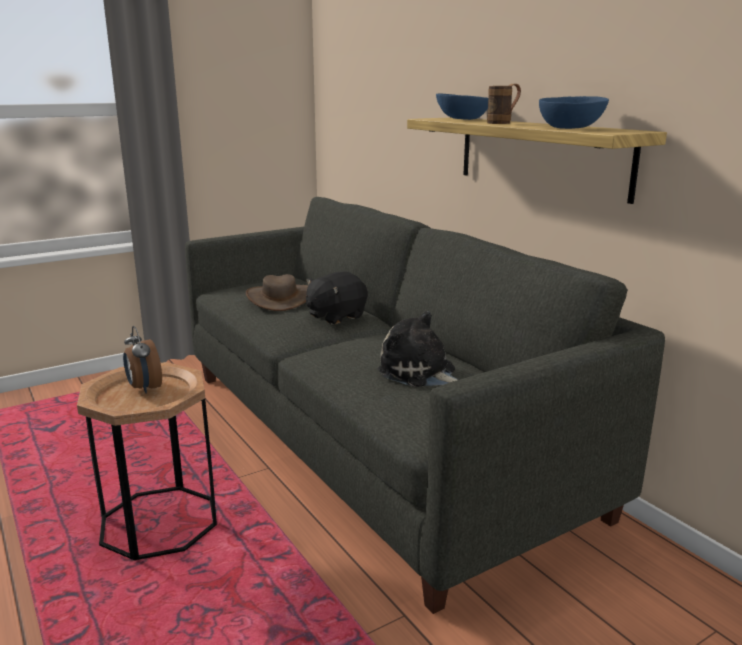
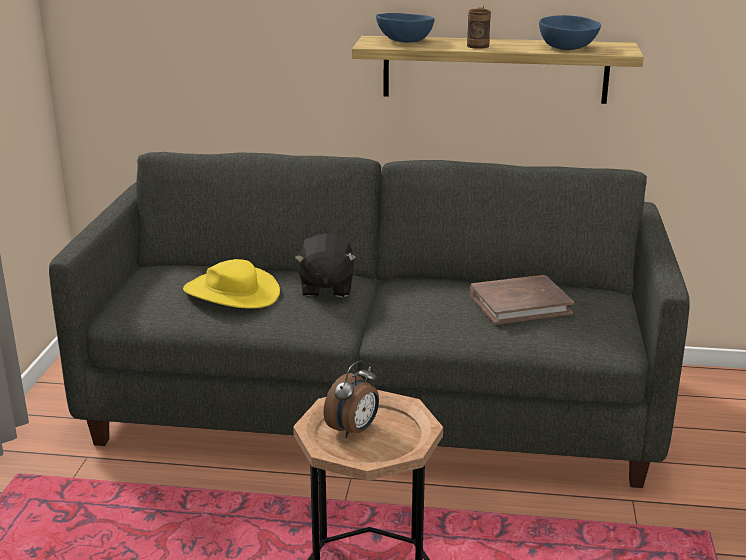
camera: 50 degrees left, 5 degrees up
alarm clock [123,326,162,394] -> alarm clock turned 60 degrees counterclockwise [323,360,379,438]
brown hat [246,274,308,311] -> yellow hat [183,259,280,309]
plush toy [377,311,458,387] -> brown book [470,275,574,325]

